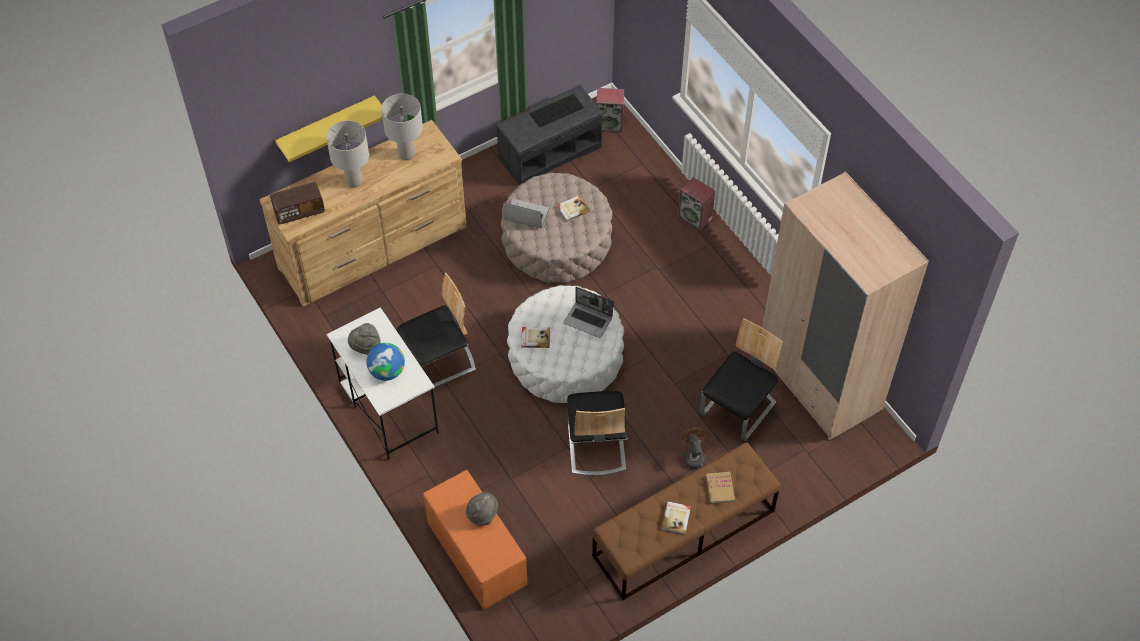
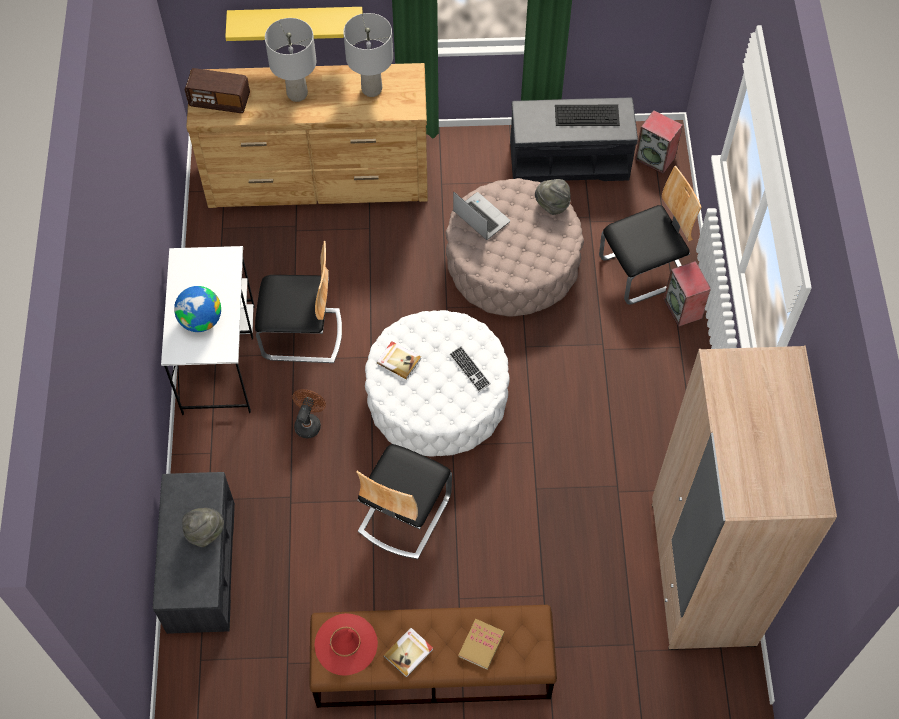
camera: 30 degrees right, 5 degrees up
grey hat [348,323,381,355] -> grey hat moved to [535,179,571,215]
orange bench [423,470,527,610] -> grey bench [153,472,235,634]
book [557,195,590,221] -> none
laptop [564,287,613,338] -> keyboard [449,346,491,392]
brown fan [679,427,707,469] -> brown fan moved to [292,389,326,438]
chair [700,318,783,441] -> chair moved to [599,166,702,304]
none -> red hat [314,613,378,676]

